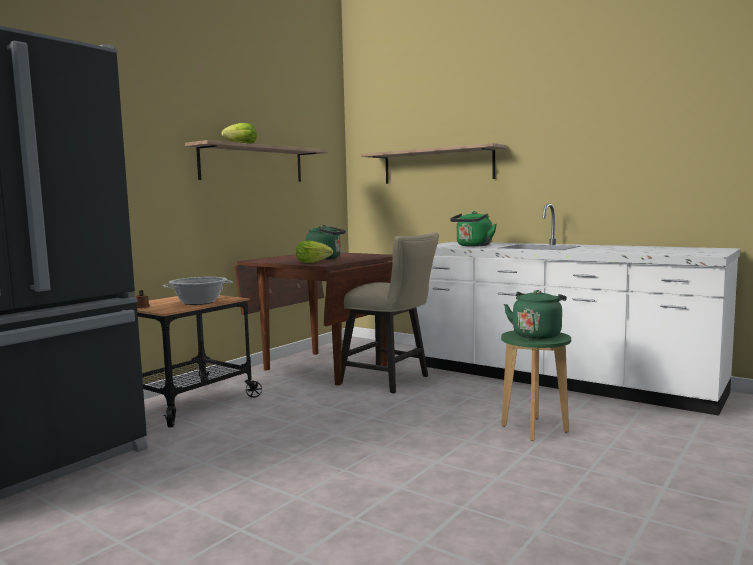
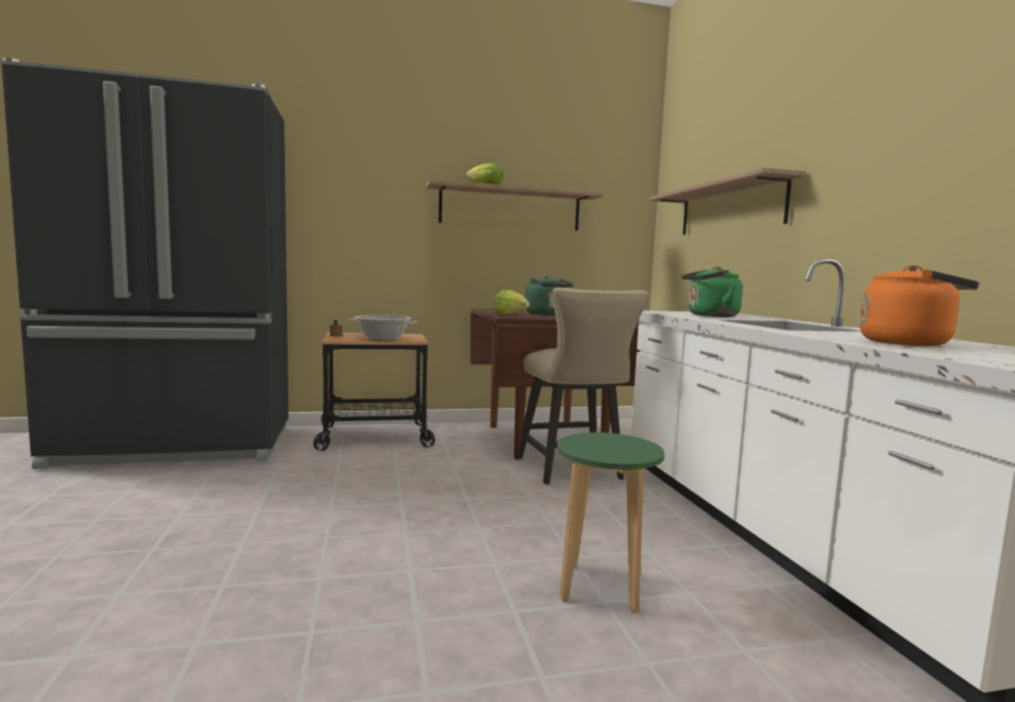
camera: 40 degrees right, 0 degrees up
green kettle [504,290,567,339] -> none
none -> orange kettle [860,265,980,346]

